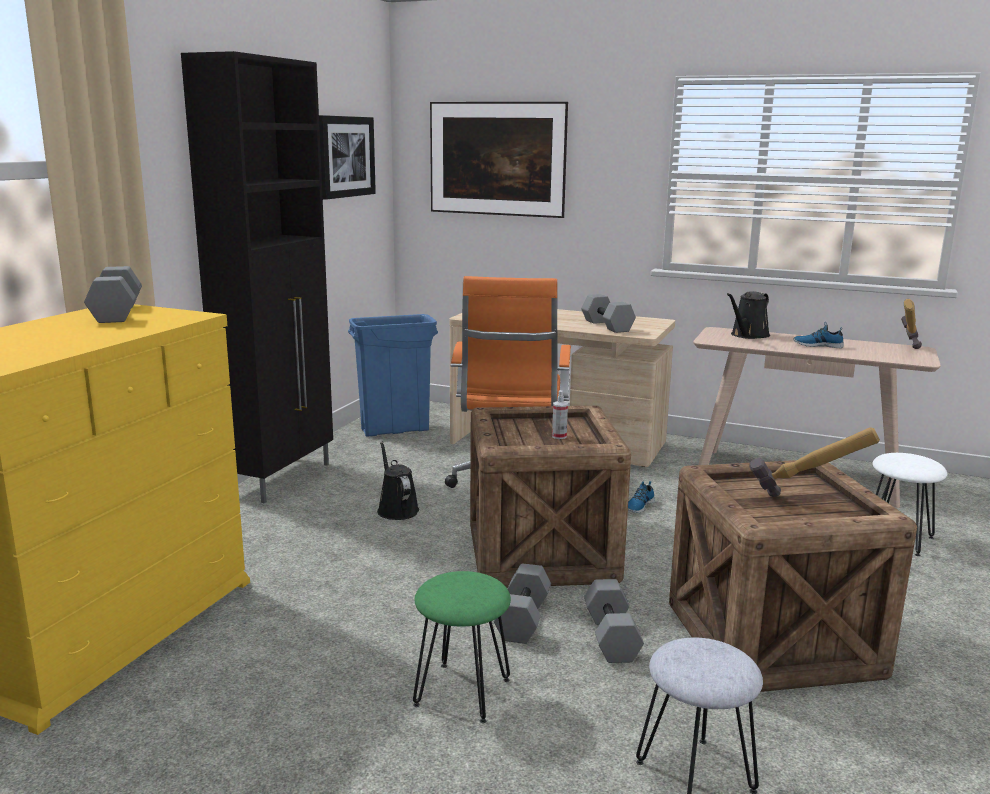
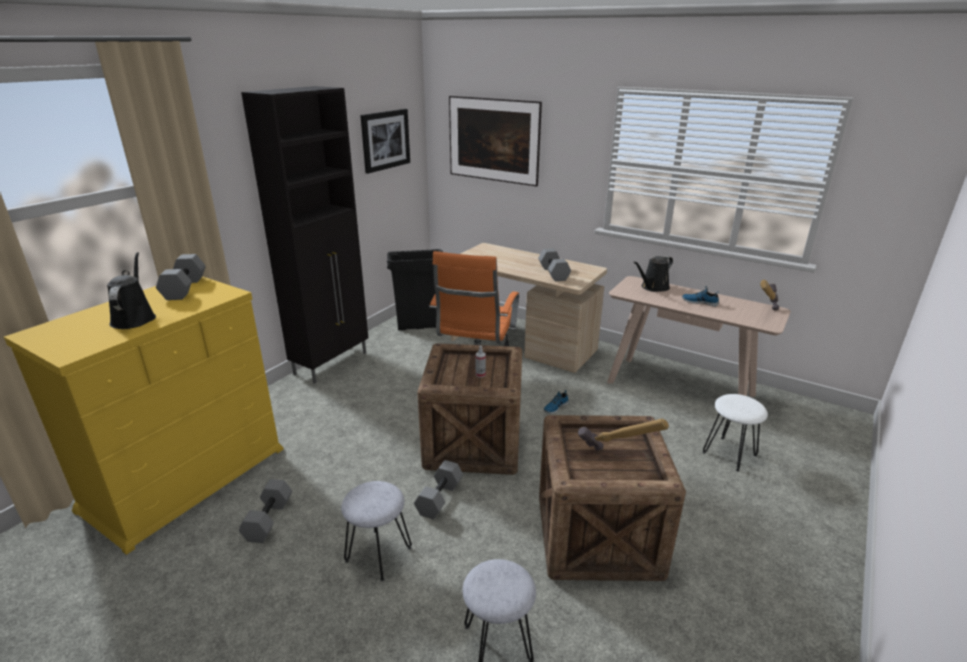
camera: 10 degrees right, 10 degrees up
blue trash can [348,314,438,437] -> black trash can [387,249,443,330]
black watering can [377,442,419,520] -> black watering can moved to [107,252,156,329]
green stool [413,571,511,723] -> grey stool [341,481,412,581]
grey dumbbell [584,579,644,663] -> grey dumbbell moved to [239,479,292,543]

